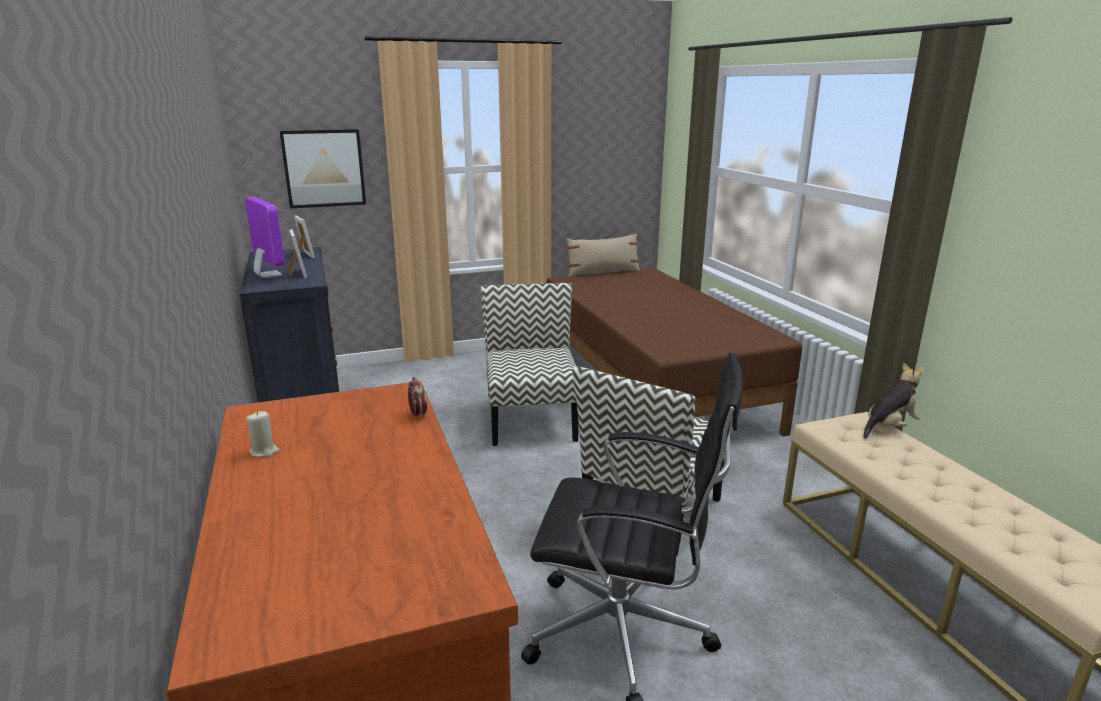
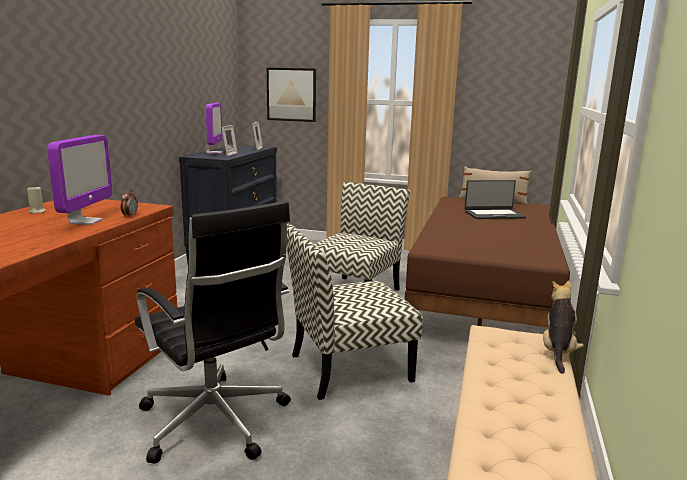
camera: 35 degrees right, 5 degrees down
plush toy [863,362,924,439] -> plush toy turned 75 degrees counterclockwise [543,281,584,374]
none -> monitor [47,135,112,225]
none -> laptop [465,180,526,219]

